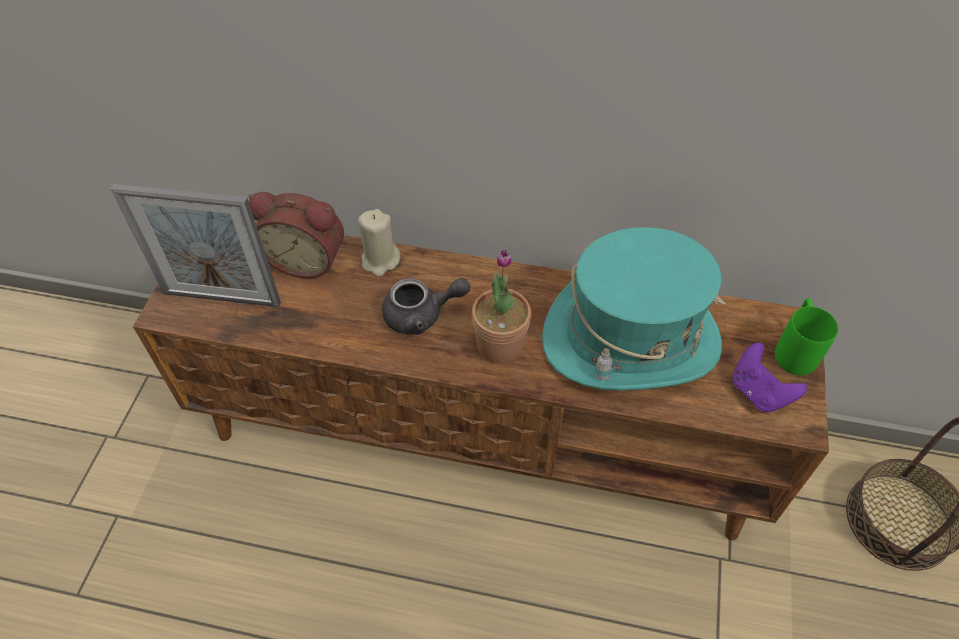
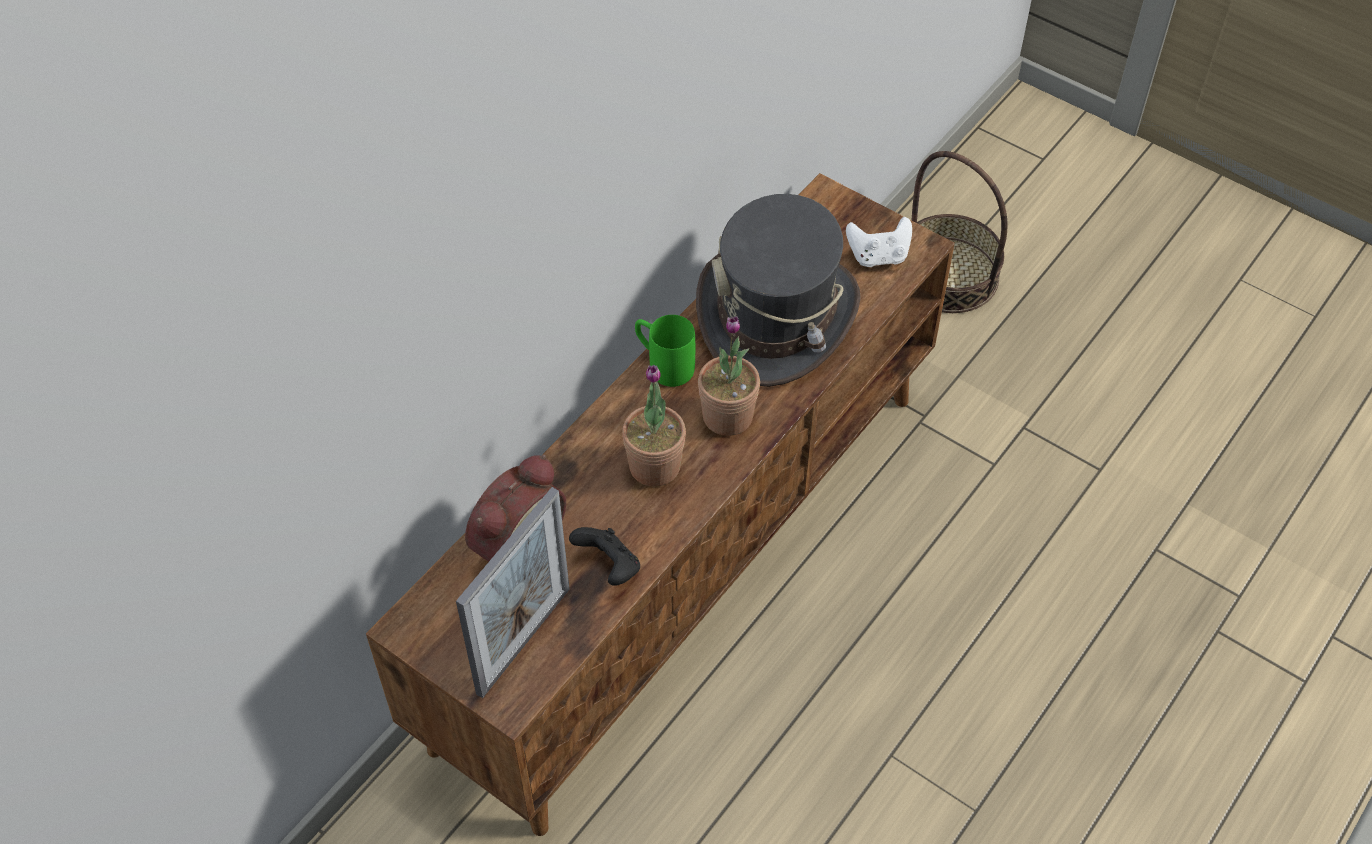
camera: 65 degrees left, 0 degrees up
beige candle [358,209,400,277] -> none
grey teapot [382,278,470,335] -> potted plant [622,365,686,487]
turquoise hat [542,227,726,391] -> grey hat [696,194,861,387]
purple game controller [732,342,807,412] -> white game controller [846,217,912,267]
green mug [775,298,838,375] -> green mug moved to [635,315,695,387]
none -> black game controller [569,527,640,586]

